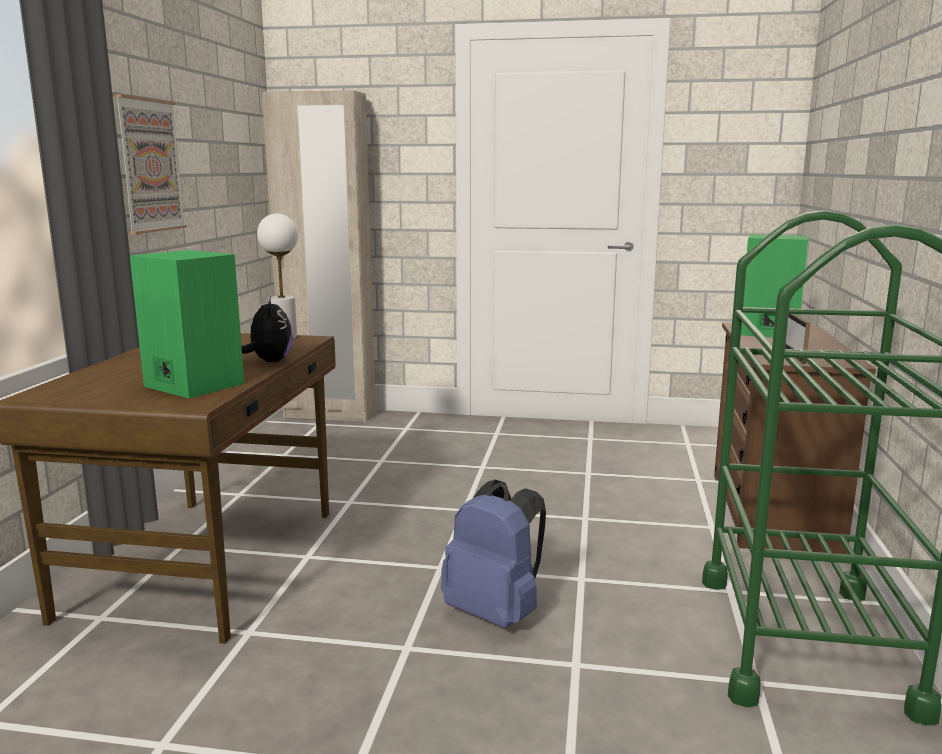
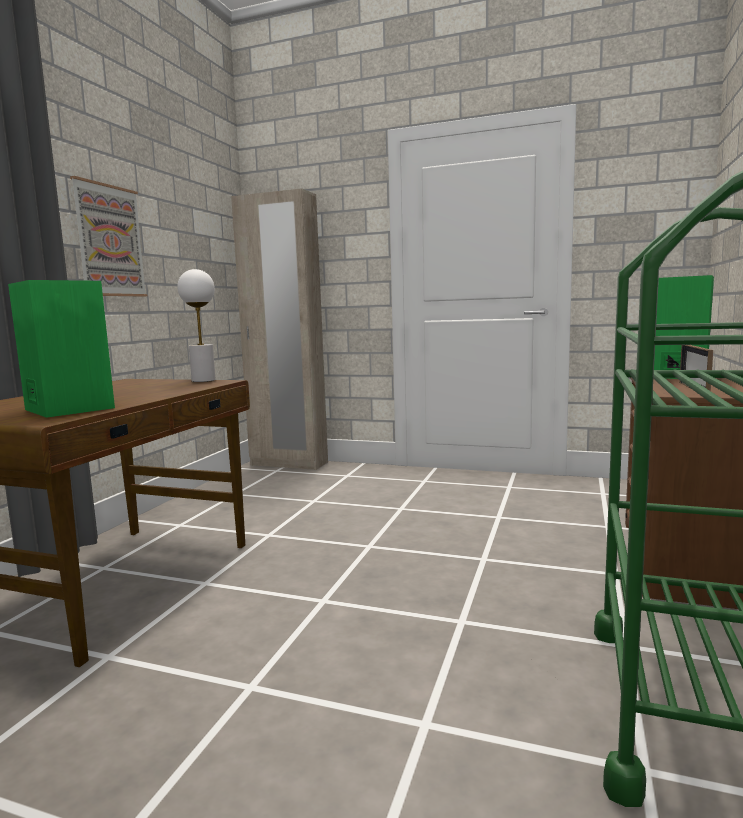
camera: 10 degrees right, 5 degrees down
plush toy [242,297,293,362] -> none
blue backpack [441,480,546,628] -> none

